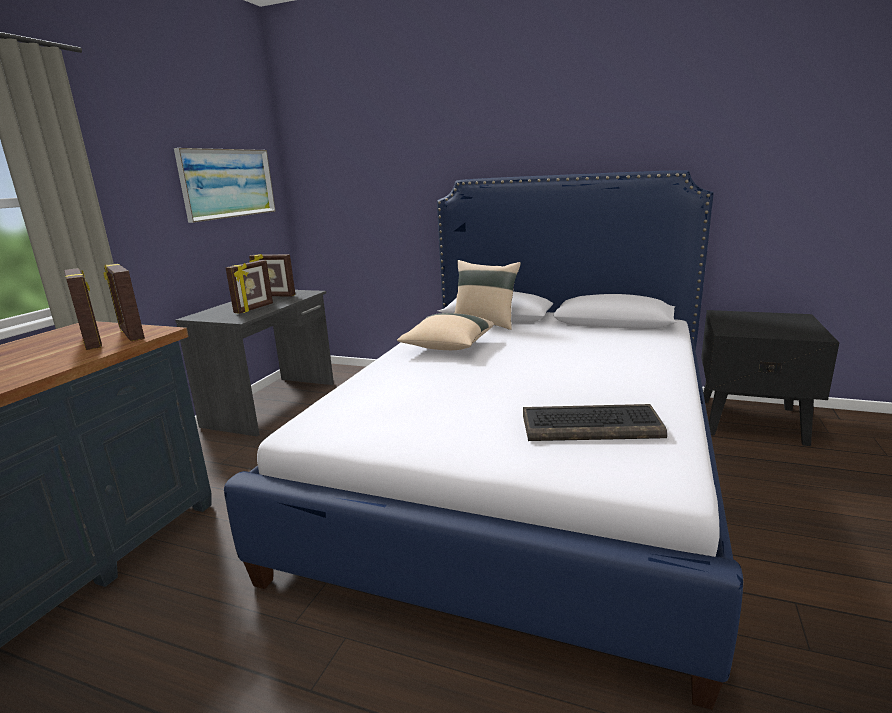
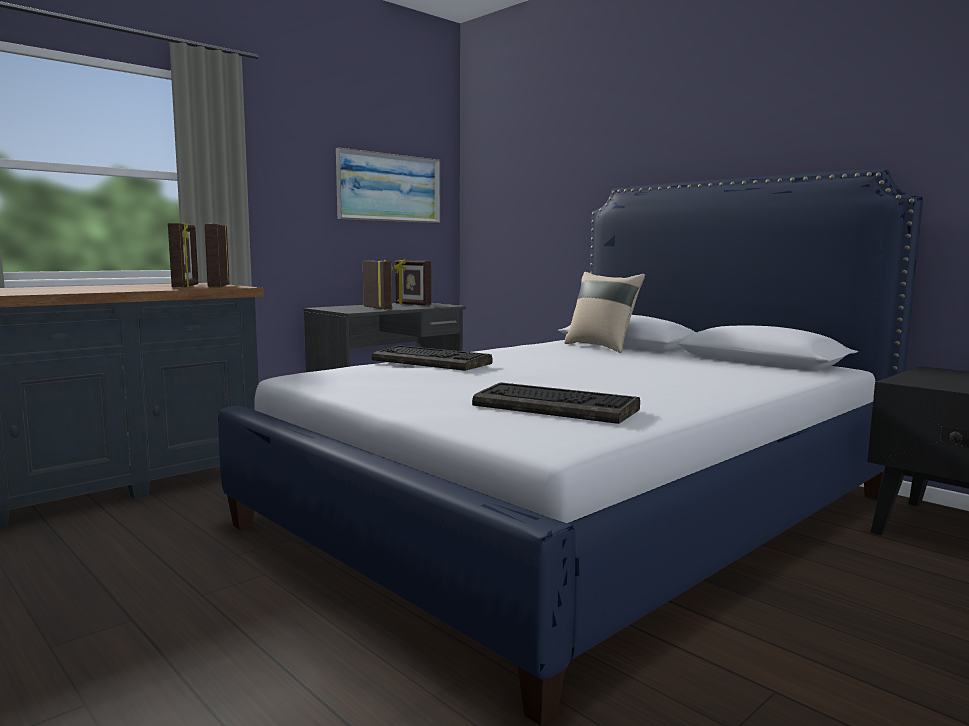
camera: 25 degrees right, 10 degrees down
picture frame [226,260,273,314] -> picture frame turned 90 degrees counterclockwise [363,259,393,310]
beige pillow [397,313,494,350] -> none
none -> keyboard [372,345,492,371]

